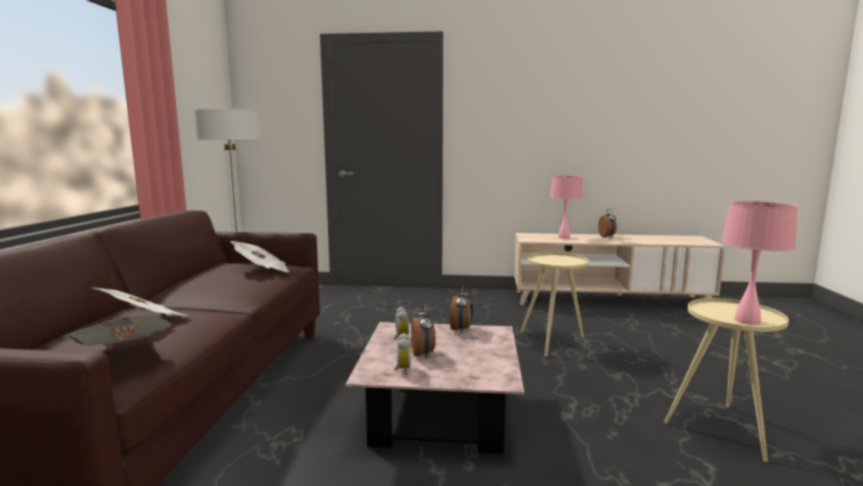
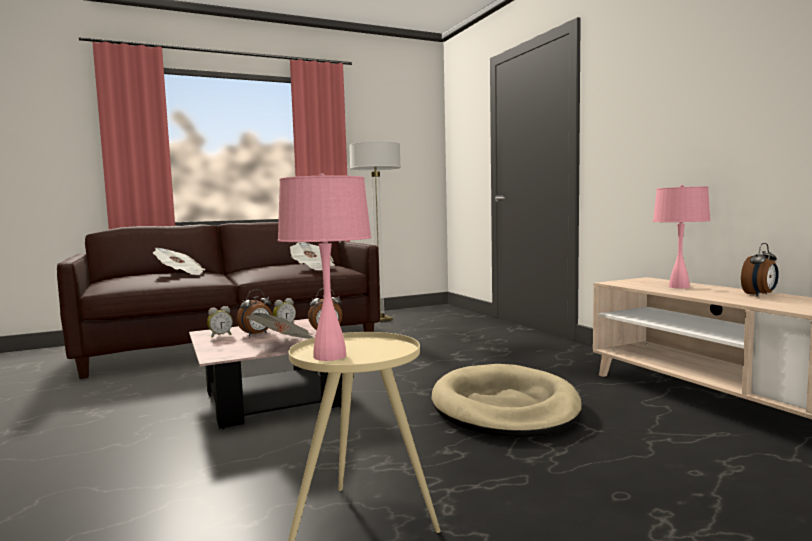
camera: 60 degrees right, 5 degrees down
newspaper [62,316,173,346] -> newspaper moved to [246,313,314,339]
beige side table [520,252,589,357] -> beige dog bed [432,364,582,437]

